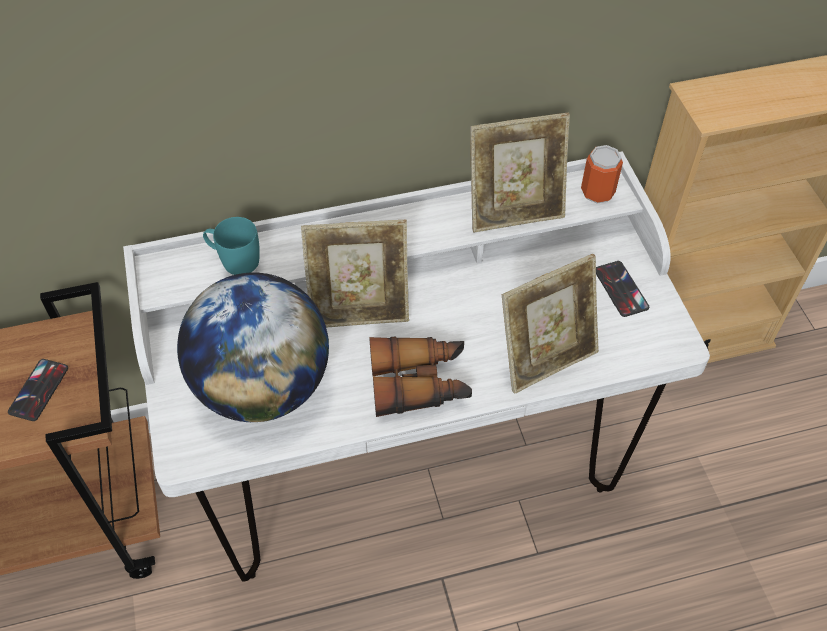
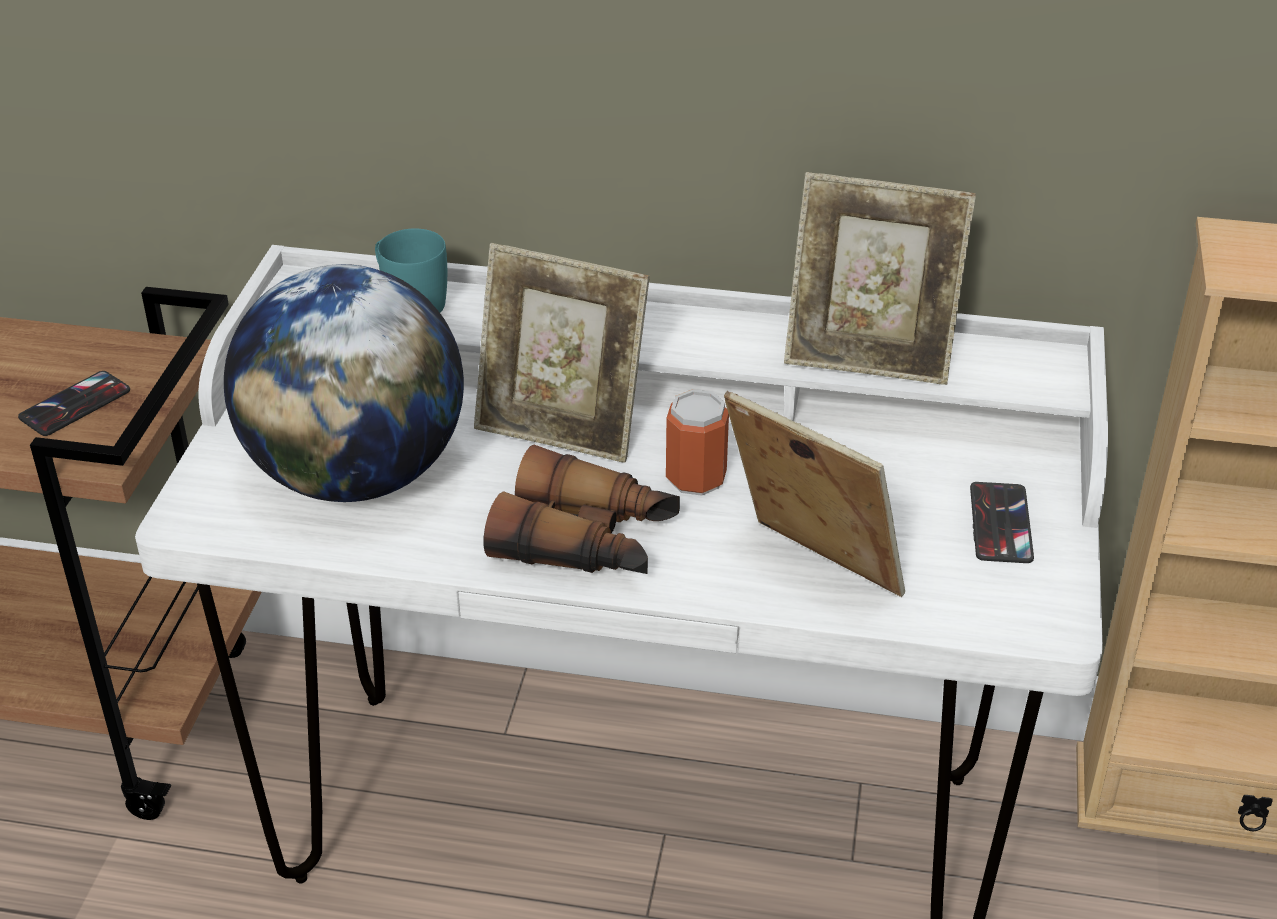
camera: 25 degrees right, 15 degrees down
picture frame [502,254,599,394] -> picture frame turned 135 degrees counterclockwise [724,391,905,597]
can [581,145,623,204] -> can moved to [666,389,729,496]

